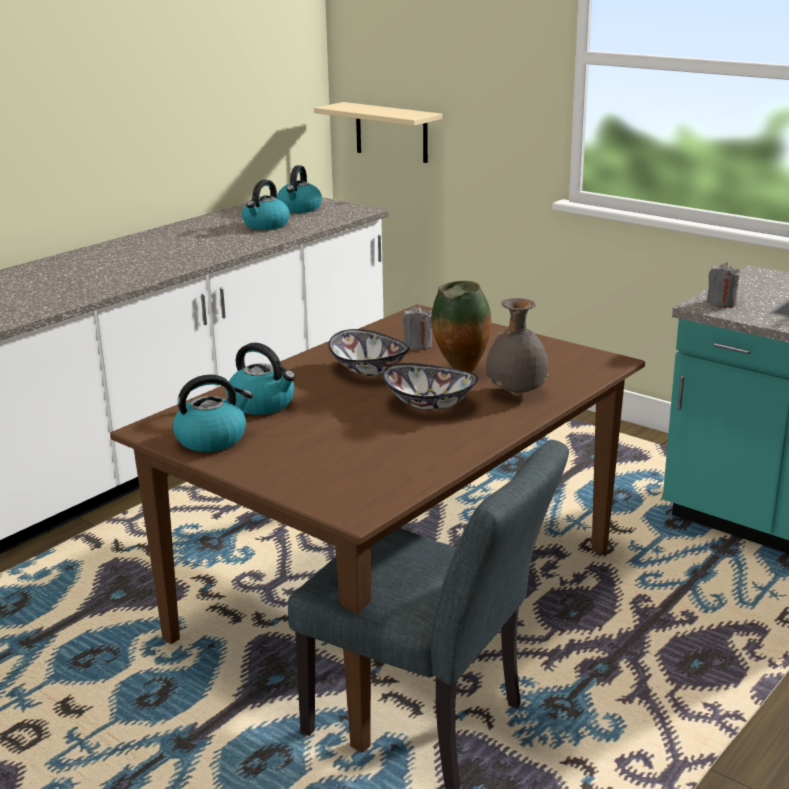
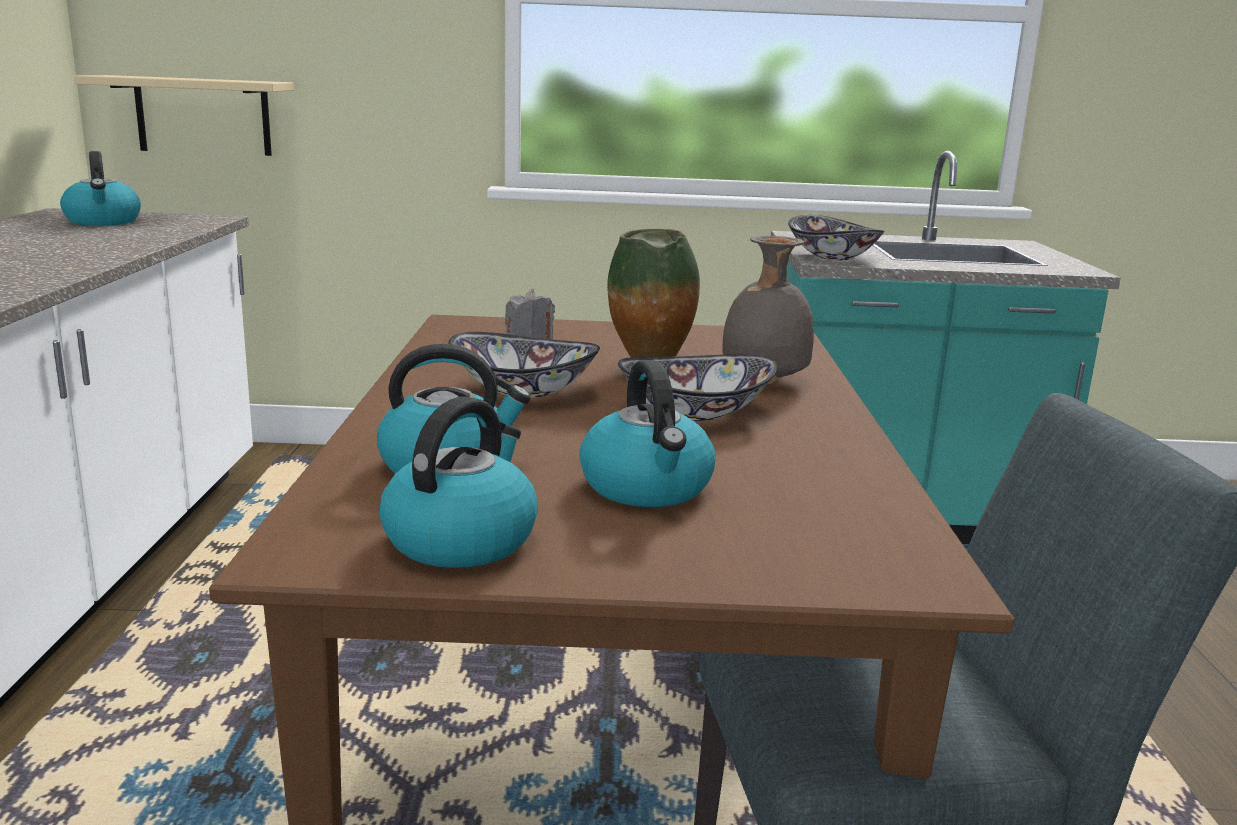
camera: 40 degrees left, 5 degrees down
kettle [242,180,290,230] -> kettle moved to [579,360,716,507]
grey candle [706,262,741,307] -> bowl [788,215,885,260]

